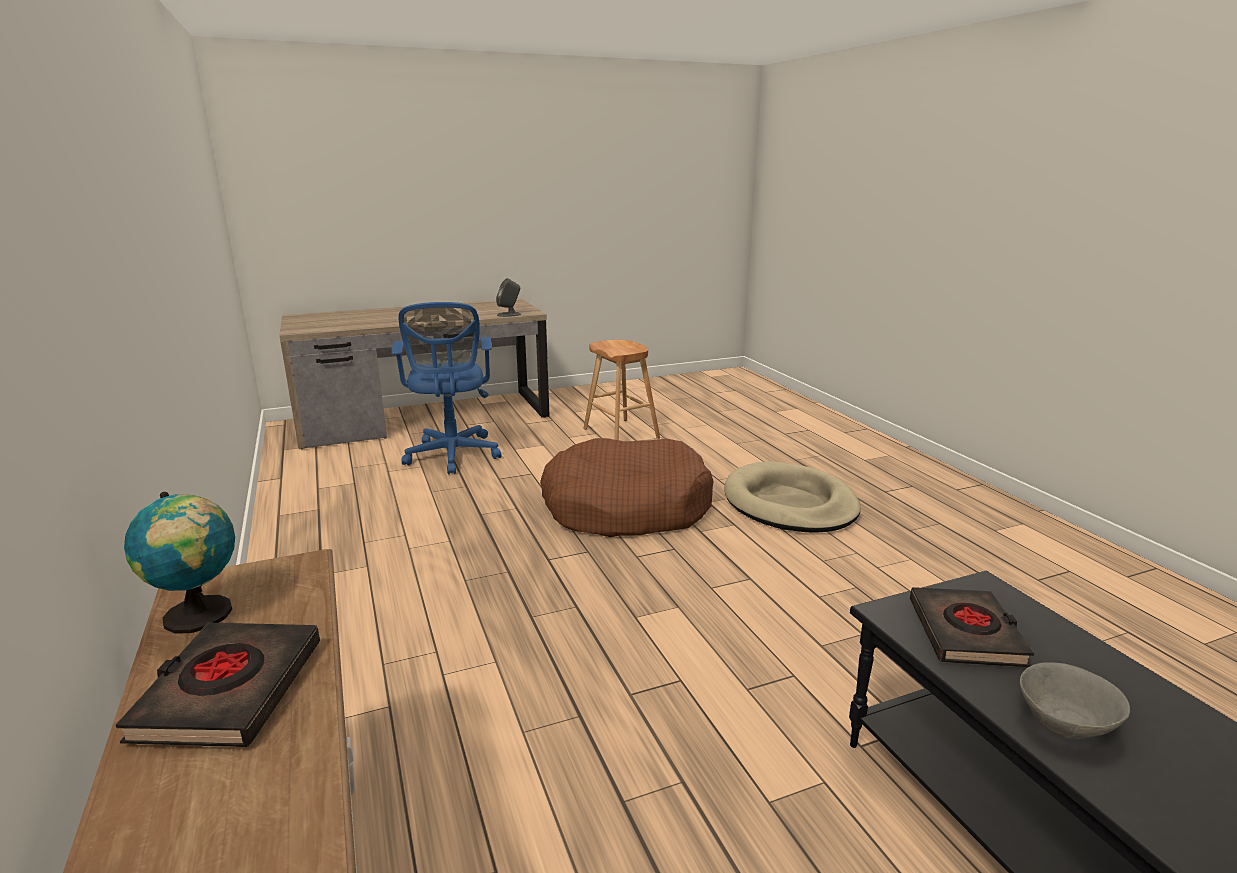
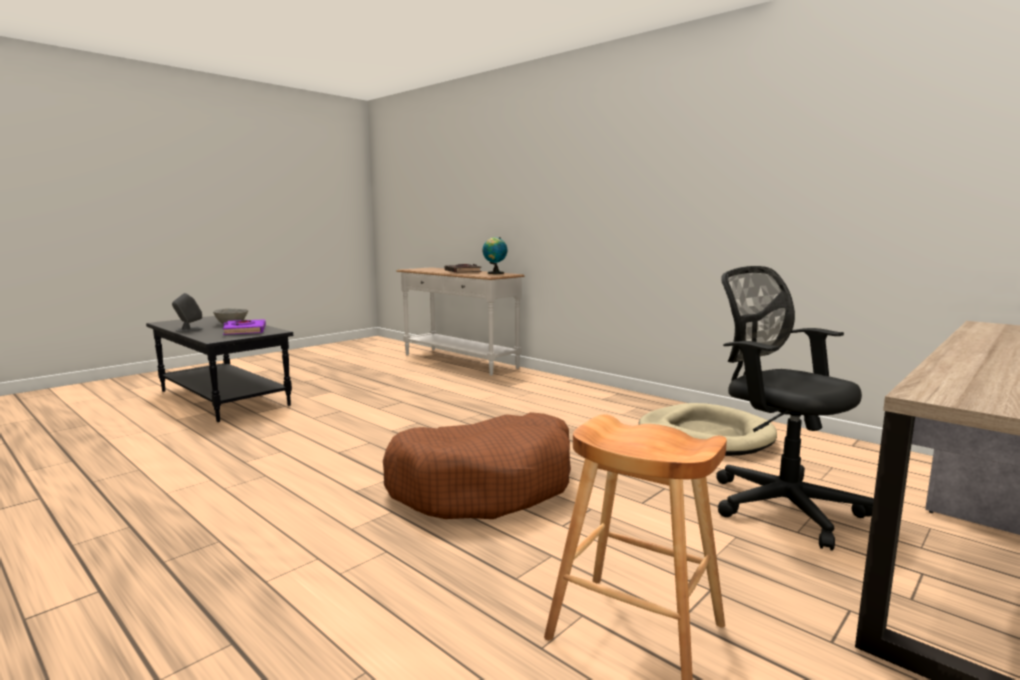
camera: 155 degrees right, 10 degrees down
blue office chair [391,302,502,475] -> black office chair [716,266,874,551]
grey speaker [496,278,521,317] -> grey speaker moved to [172,293,203,332]
beige dog bed [724,461,861,533] -> beige dog bed moved to [639,403,777,456]
black book [910,587,1034,667] -> purple book [223,319,266,335]

